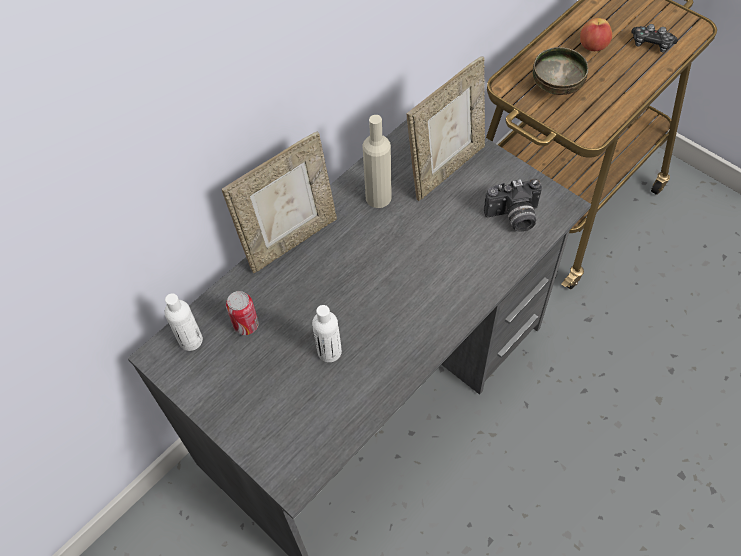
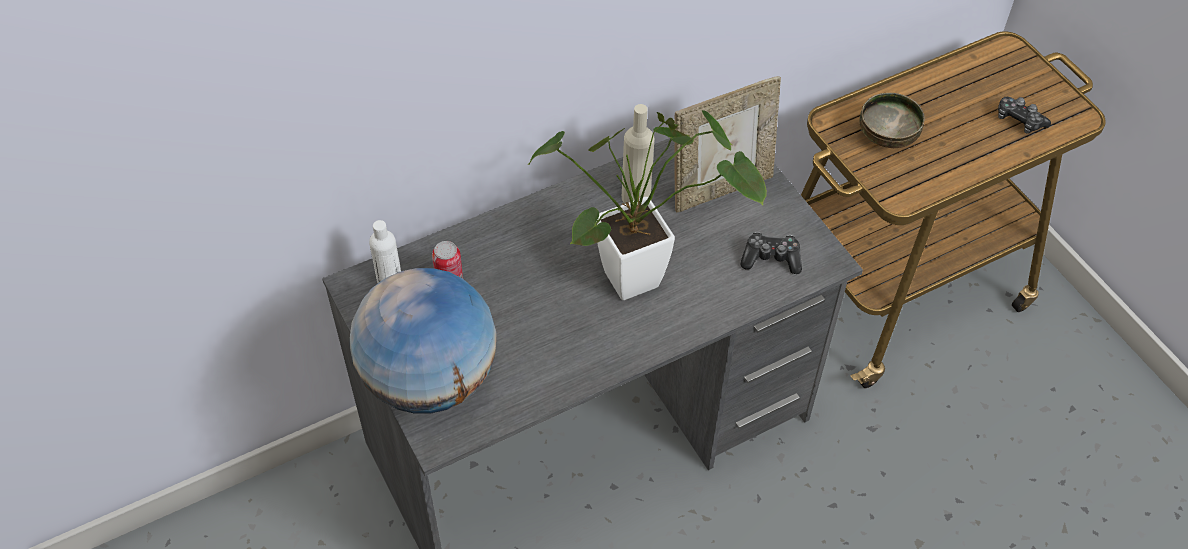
camera: 15 degrees right, 5 degrees down
picture frame [222,132,337,274] -> none
white bottle [312,305,342,362] -> none
camera [484,179,542,232] -> game controller [740,232,802,274]
apple [580,18,612,51] -> none
none -> globe [350,268,497,414]
none -> potted plant [527,110,767,300]

